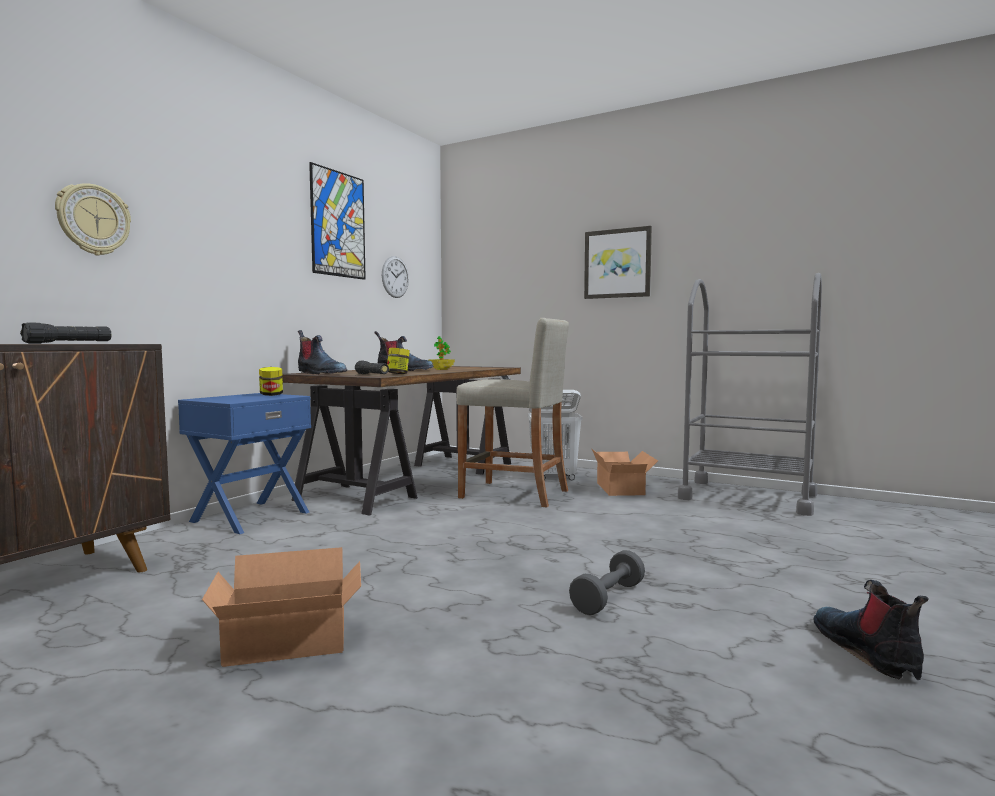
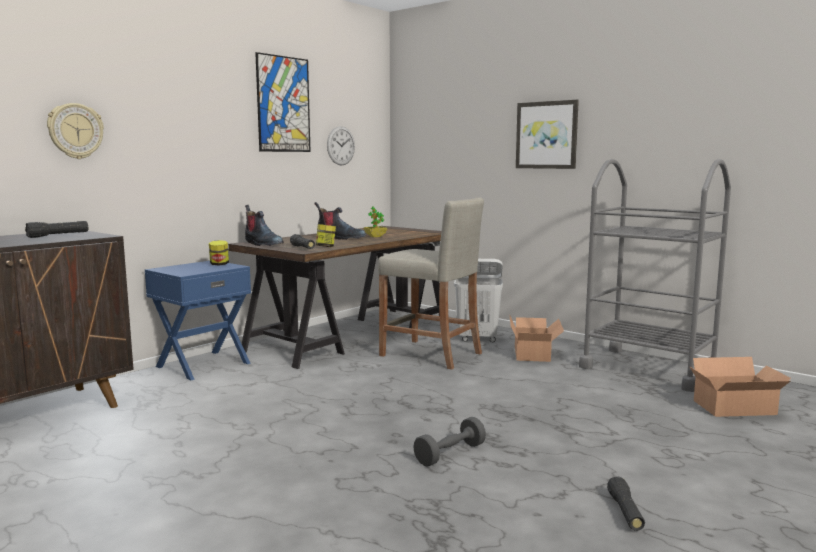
camera: 10 degrees right, 5 degrees up
cardboard box [202,547,361,667] -> cardboard box moved to [689,357,791,417]
boot [813,580,929,680] -> black flashlight [607,477,645,531]

